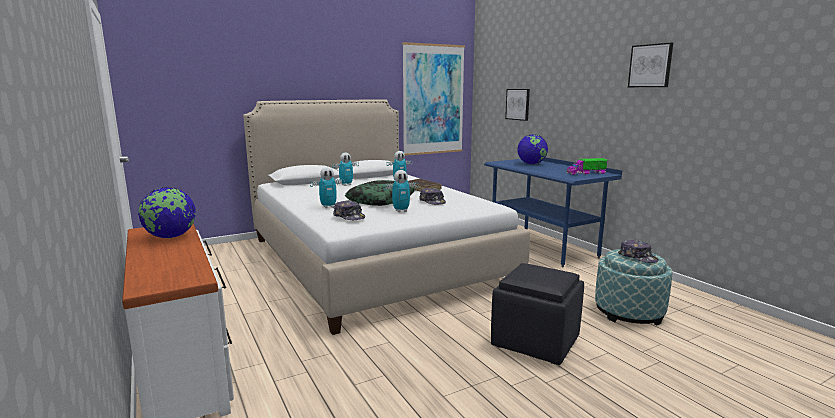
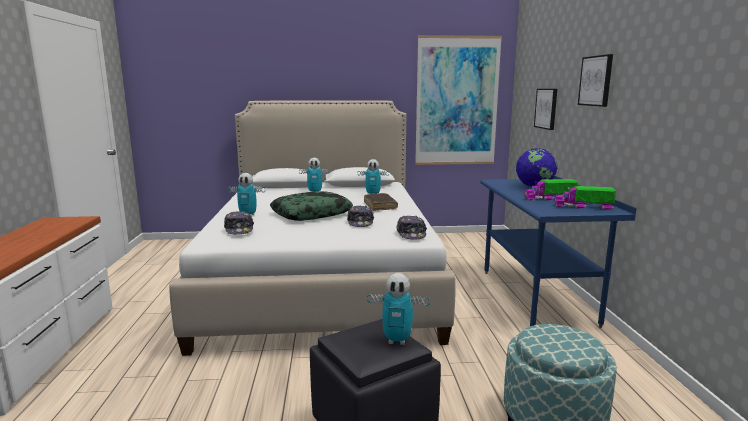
camera: 25 degrees right, 0 degrees up
globe [138,187,196,238] -> none
toy robot [383,170,418,212] -> toy robot moved to [367,273,430,345]
cap [618,240,659,263] -> cap moved to [397,216,427,239]
picture [628,43,673,87] -> picture moved to [578,54,613,107]
none -> toy truck [523,179,578,201]

